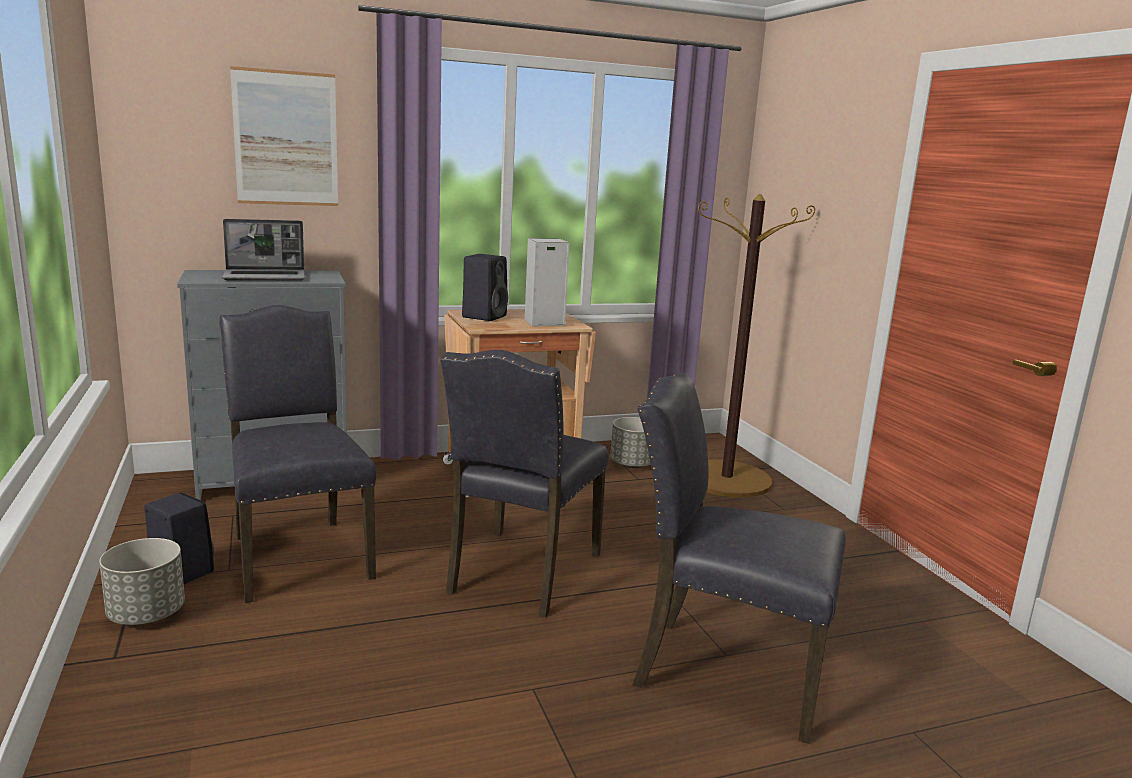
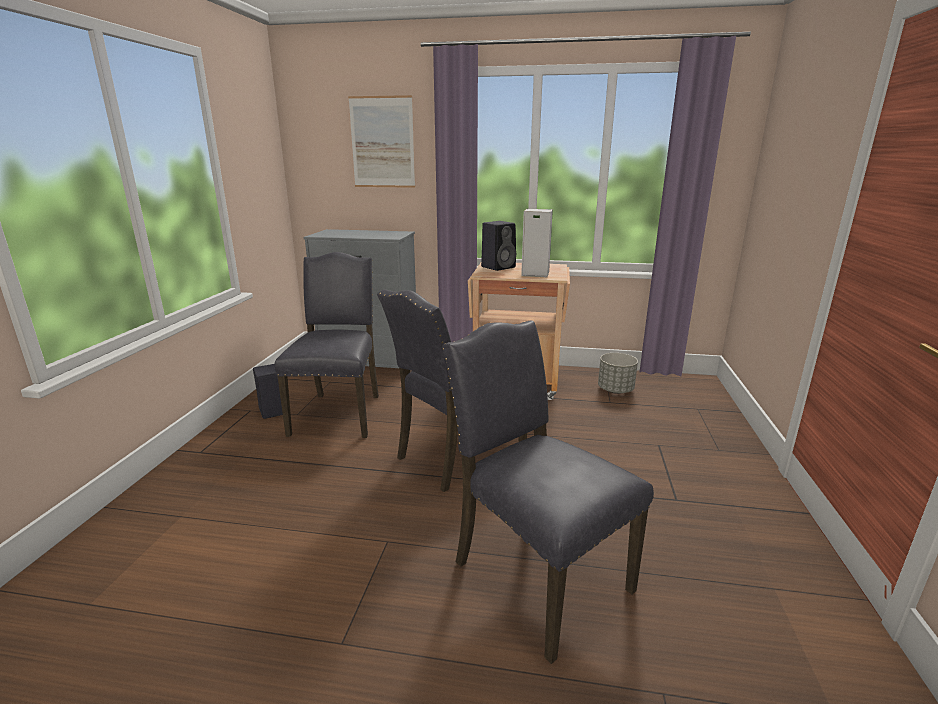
camera: 30 degrees right, 5 degrees up
grey planter [99,538,185,625] -> none
laptop [222,219,305,281] -> none
brown clothes rack [698,194,815,497] -> none

